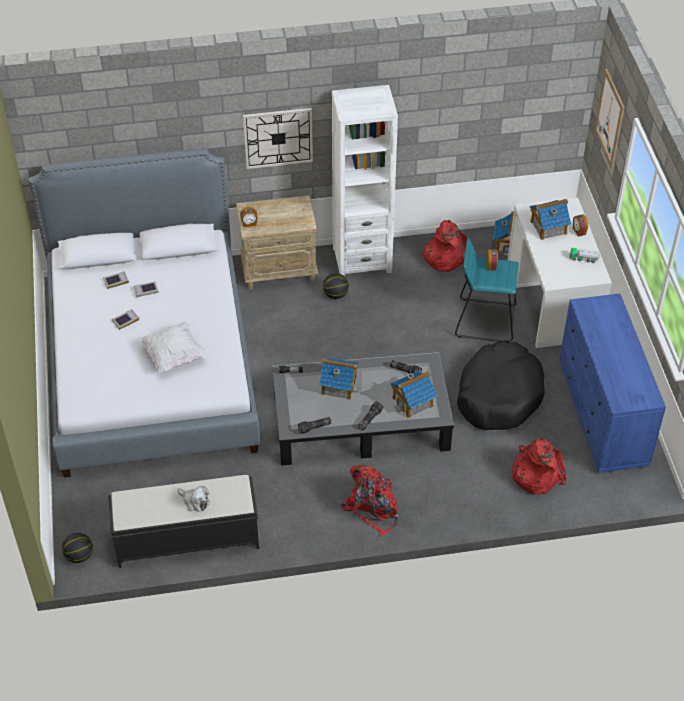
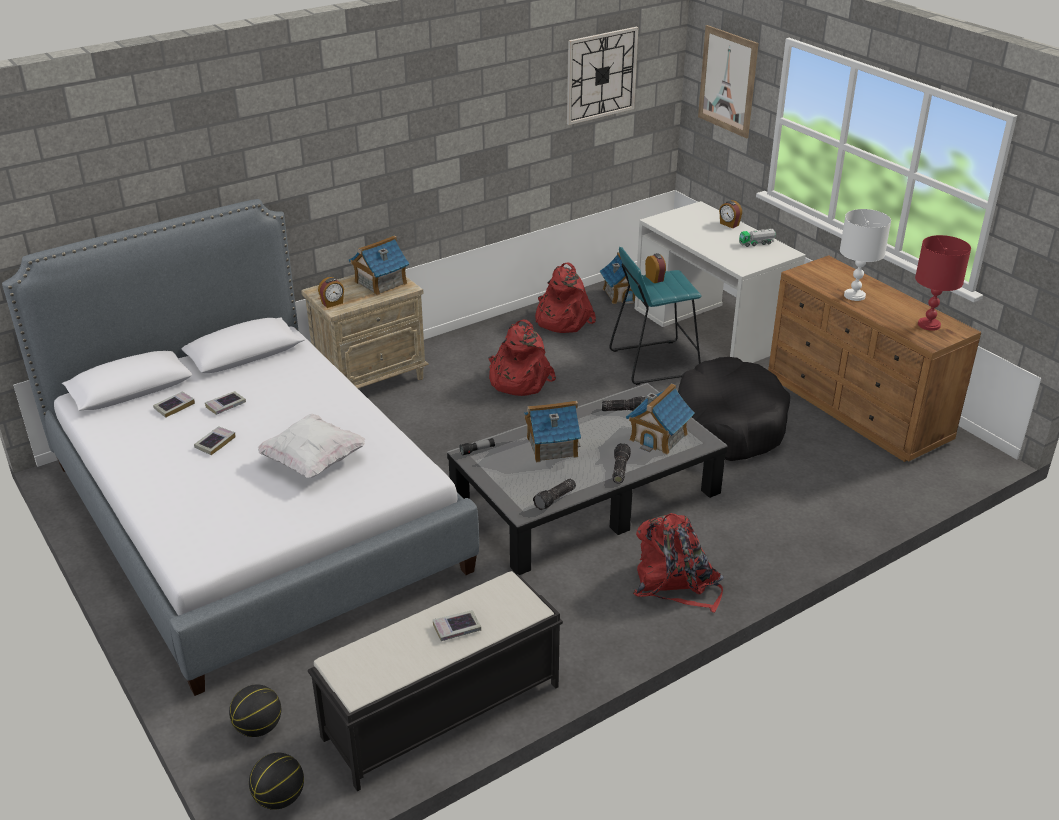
camera: 25 degrees left, 15 degrees down
plush toy [177,486,210,512] -> book [433,610,481,641]
wall clock [243,108,313,169] -> wall clock moved to [567,27,638,125]
basketball [323,273,349,299] -> basketball moved to [229,684,281,737]
white bookcase [332,85,398,276] -> none
red backpack [510,438,567,495] -> red backpack moved to [488,320,556,396]
toy house [530,199,571,240] -> toy house moved to [349,236,409,296]
blue dresser [559,293,666,473] -> brown dresser [768,255,981,462]
none -> white table lamp [840,209,891,301]
none -> red table lamp [915,235,971,331]

